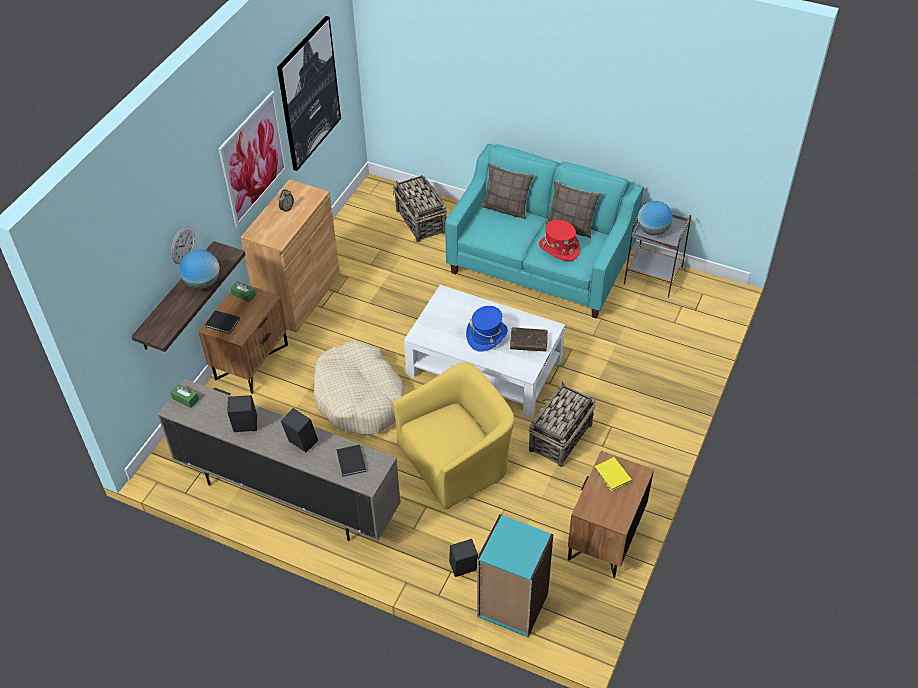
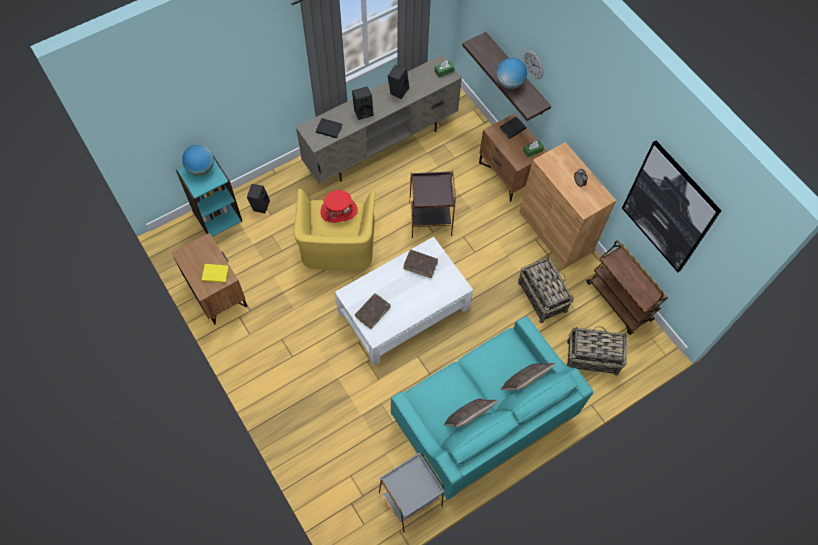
camera: 120 degrees right, 15 degrees up
picture [218,91,287,227] -> none
beige dog bed [314,341,404,435] -> brown side table [409,171,456,238]
blue hat [466,306,508,351] -> none
basket [529,382,596,467] -> basket moved to [518,256,574,323]
red hat [539,220,580,261] -> red hat moved to [320,190,358,223]
globe [638,201,673,235] -> globe moved to [182,145,214,176]
none -> brown book [403,249,438,278]
none -> brown cart [587,240,668,335]

